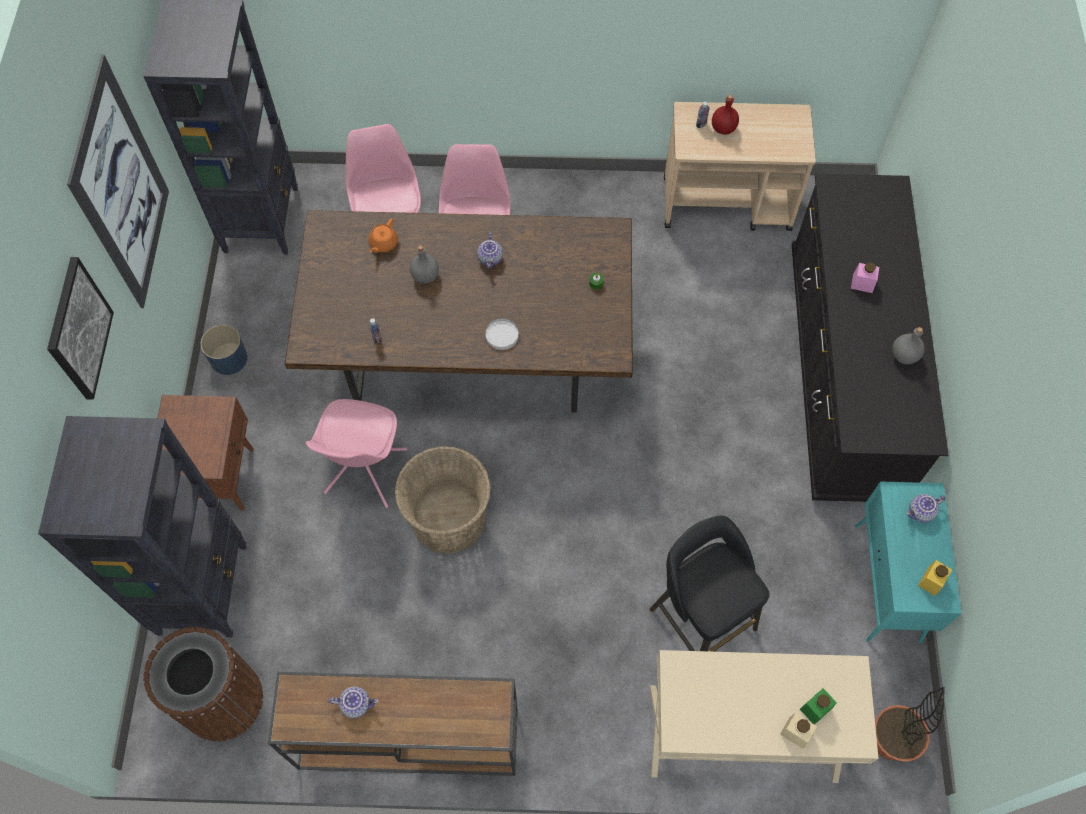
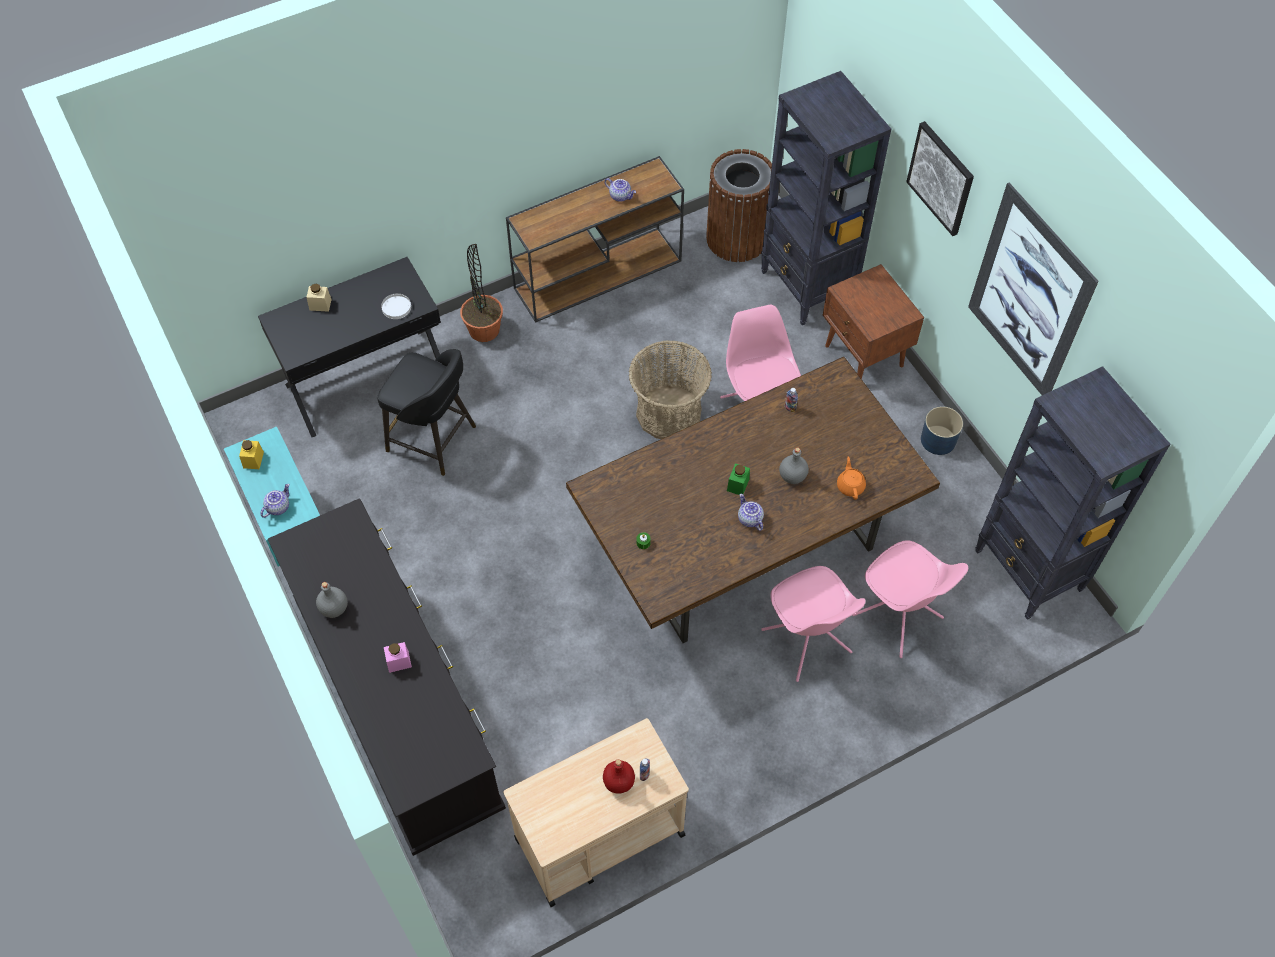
camera: 150 degrees right, 5 degrees down
teapot [328,686,379,718] -> teapot turned 120 degrees counterclockwise [604,178,636,202]
white plate [485,318,519,350] -> white plate moved to [381,293,411,319]
beige desk [650,650,879,783] -> black desk [258,257,441,437]
green jar [800,688,837,725] -> green jar moved to [727,464,750,495]
potted plant [875,686,945,762] -> potted plant moved to [460,244,503,342]

